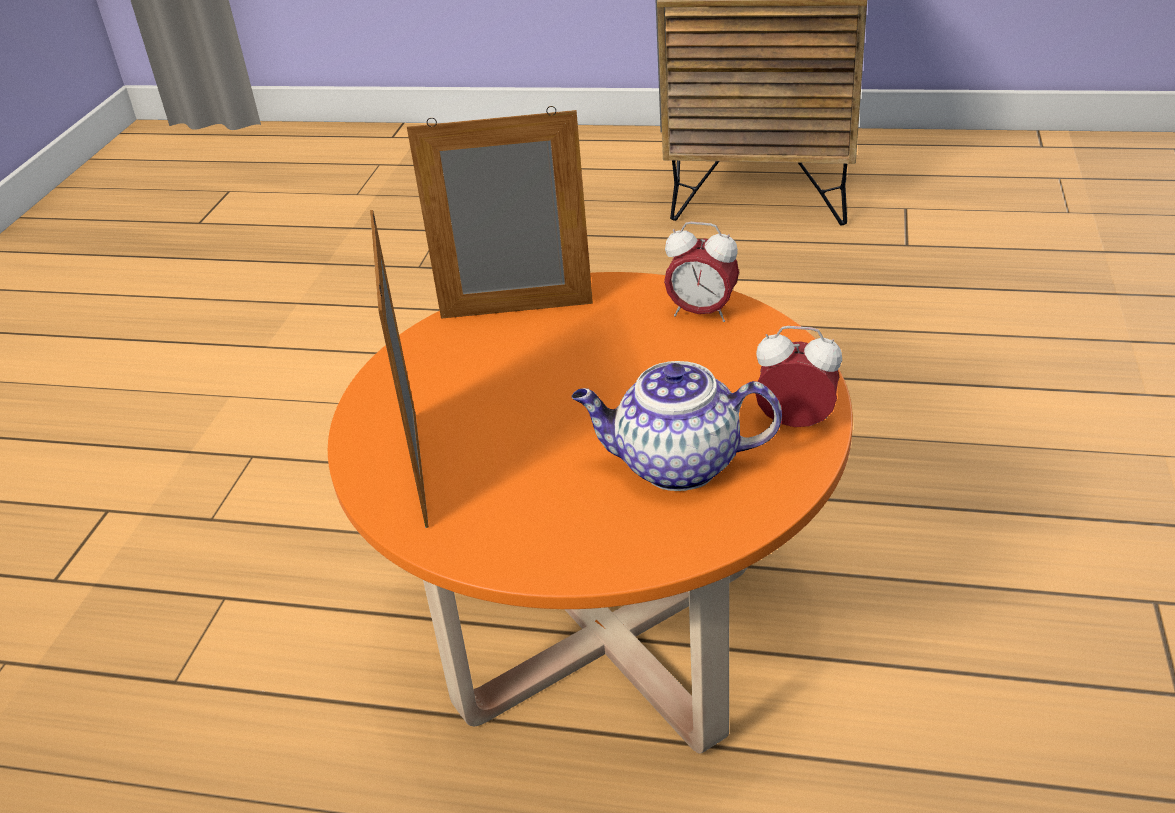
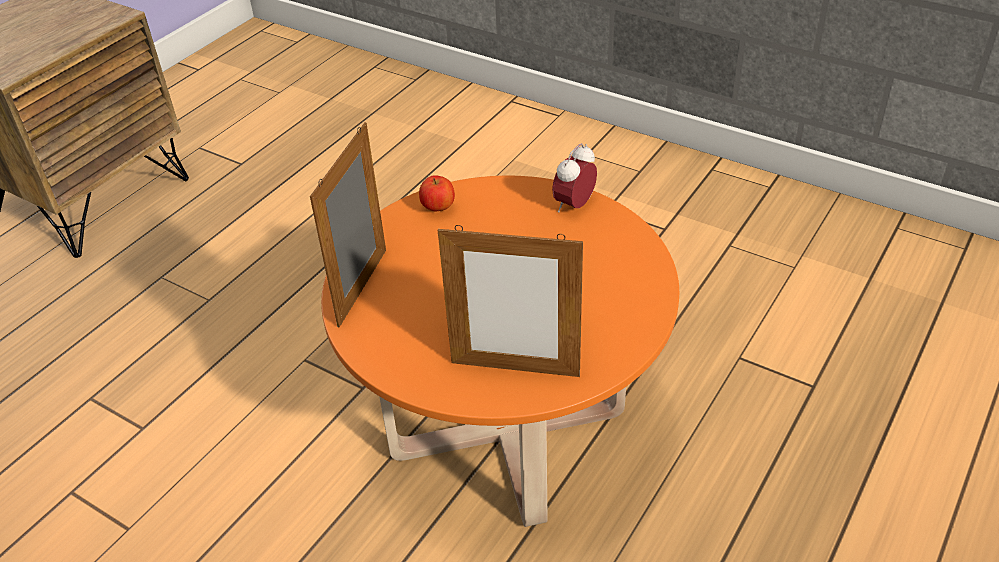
camera: 70 degrees left, 5 degrees up
teapot [572,361,782,491] -> none
alarm clock [664,222,739,322] -> apple [419,175,455,212]

